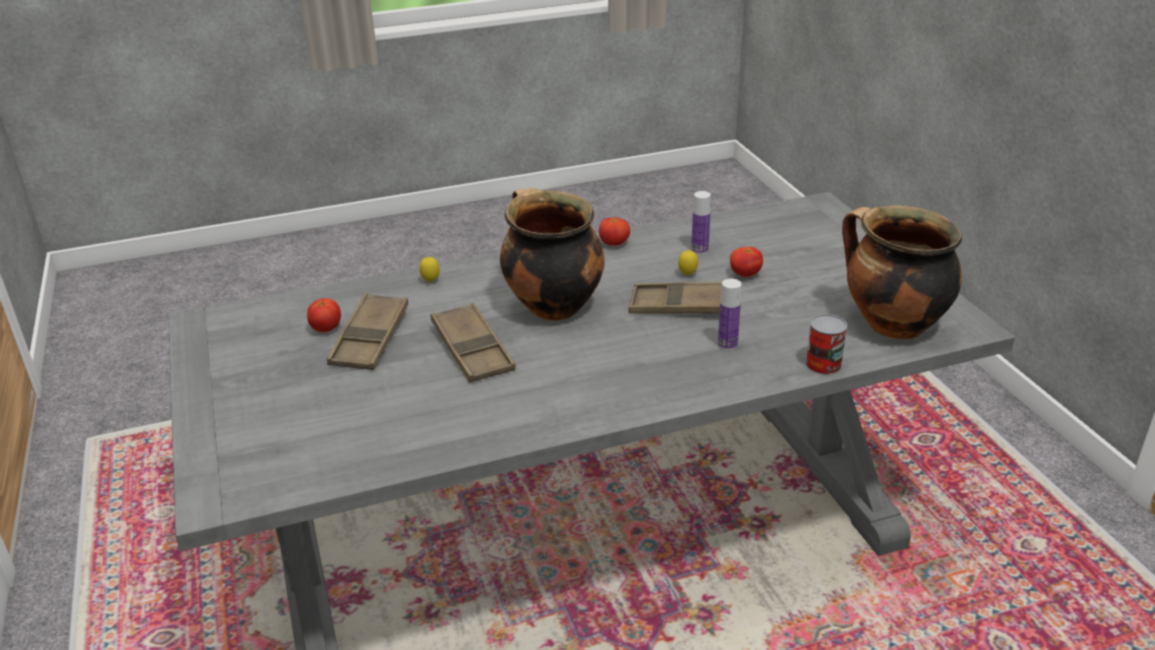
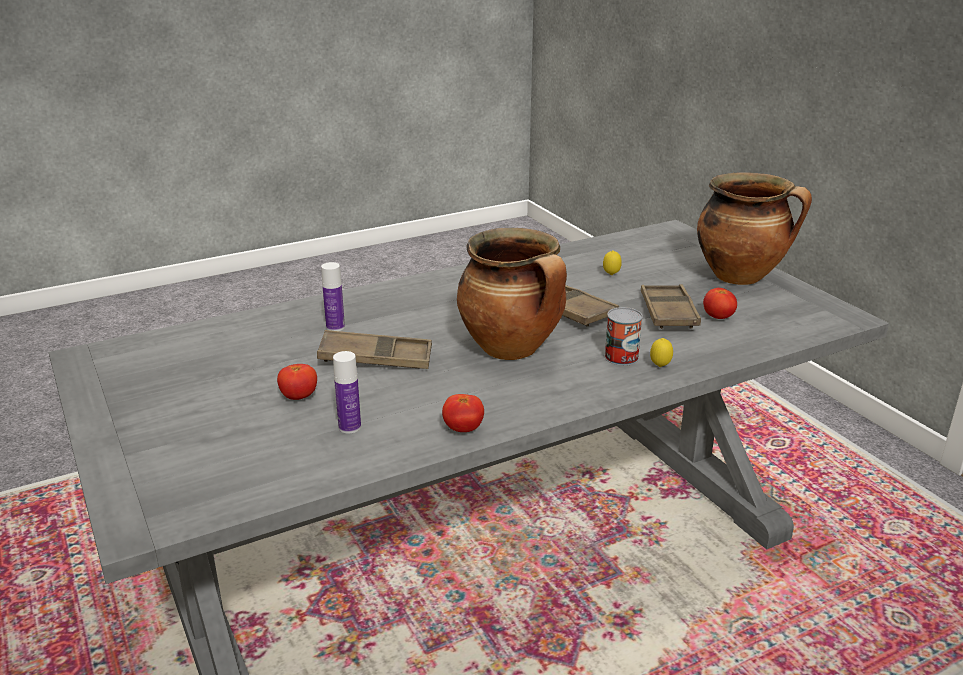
camera: 170 degrees right, 5 degrees down
lemon [678,250,698,276] -> lemon moved to [603,250,622,275]
can [806,314,847,375] -> can moved to [604,307,643,366]
cooking pot [842,206,962,339] -> cooking pot moved to [697,172,812,285]

